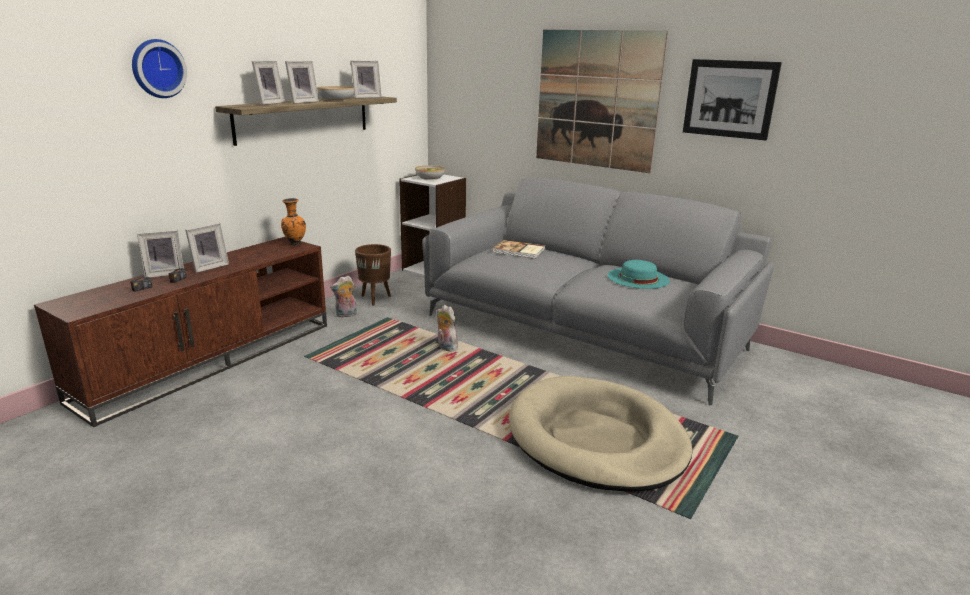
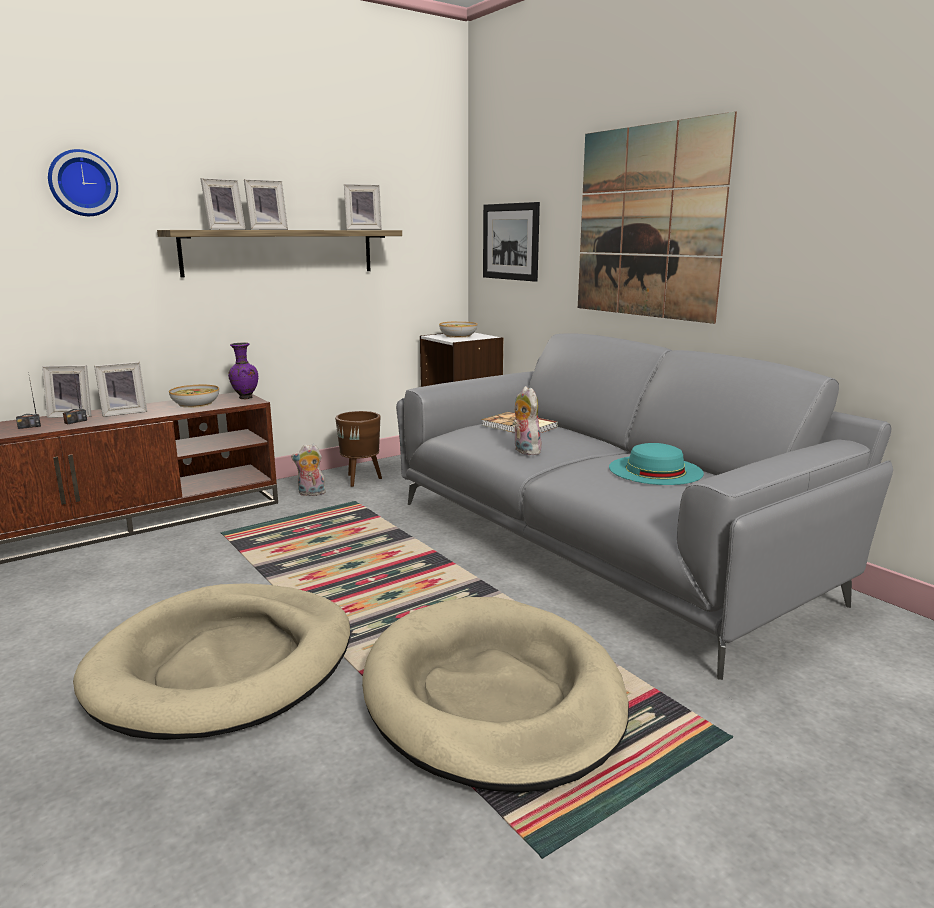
camera: 20 degrees right, 5 degrees down
orange vase [281,198,306,245] -> purple vase [228,342,258,399]
bowl [317,86,355,101] -> bowl moved to [169,385,219,408]
plush toy [437,305,458,351] -> plush toy moved to [513,386,543,455]
picture [683,59,782,140] -> picture moved to [483,202,540,282]
none -> beige dog bed [73,583,350,740]

